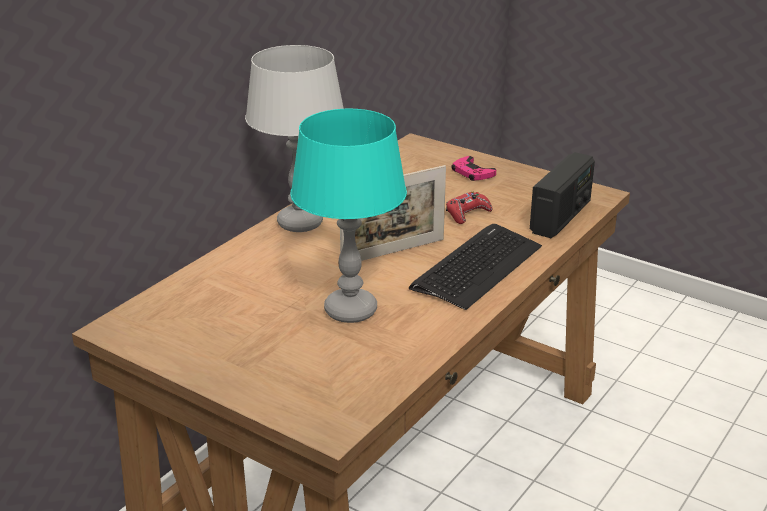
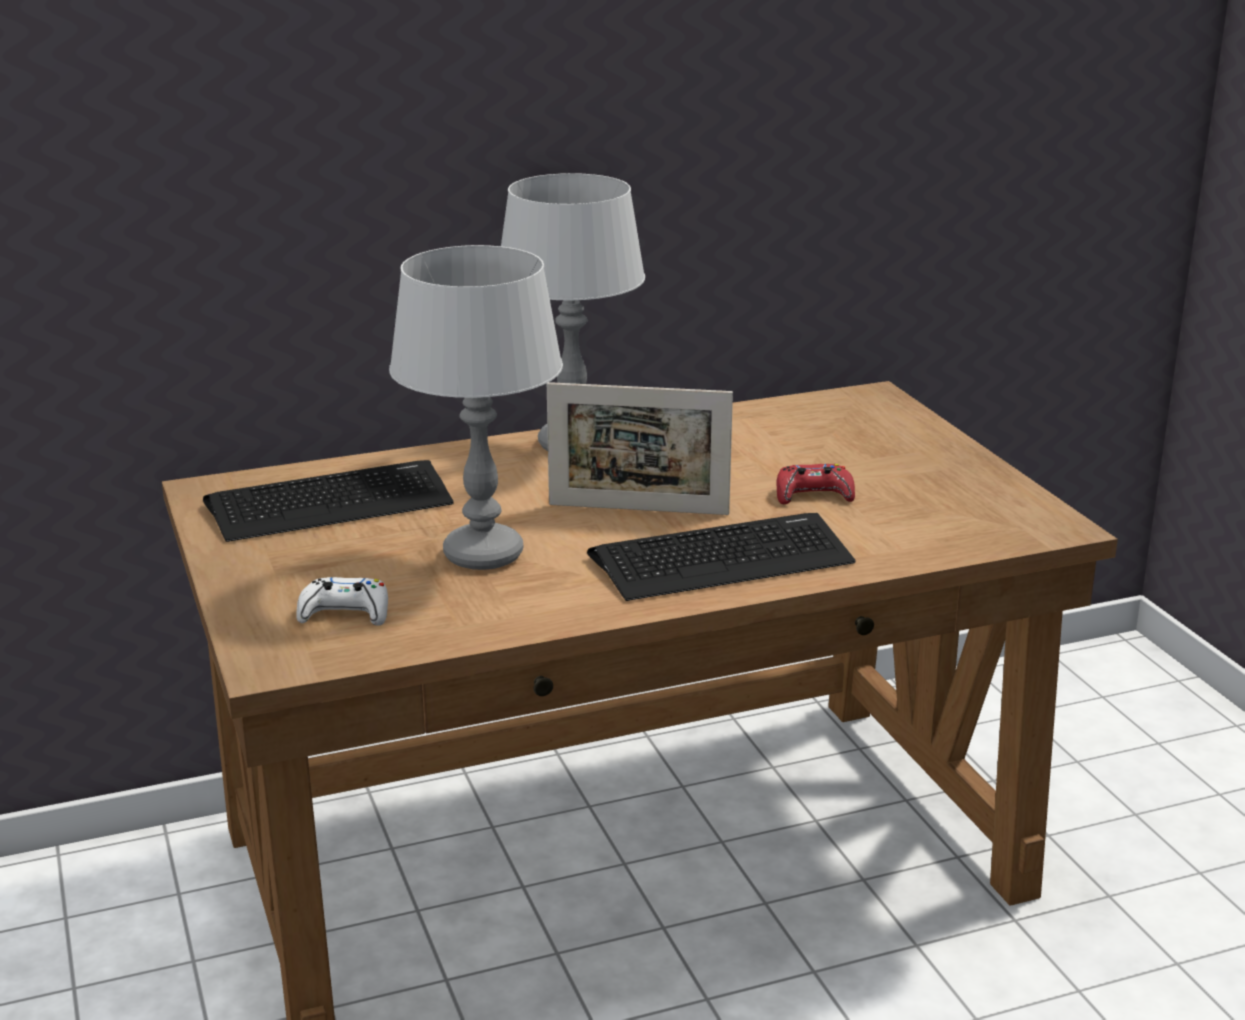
camera: 35 degrees right, 5 degrees down
turquoise table lamp [290,109,407,323] -> grey table lamp [389,245,563,570]
pink game controller [451,156,496,181] -> none
radio [530,152,595,238] -> none
none -> keyboard [203,460,454,542]
none -> white game controller [297,577,388,626]

